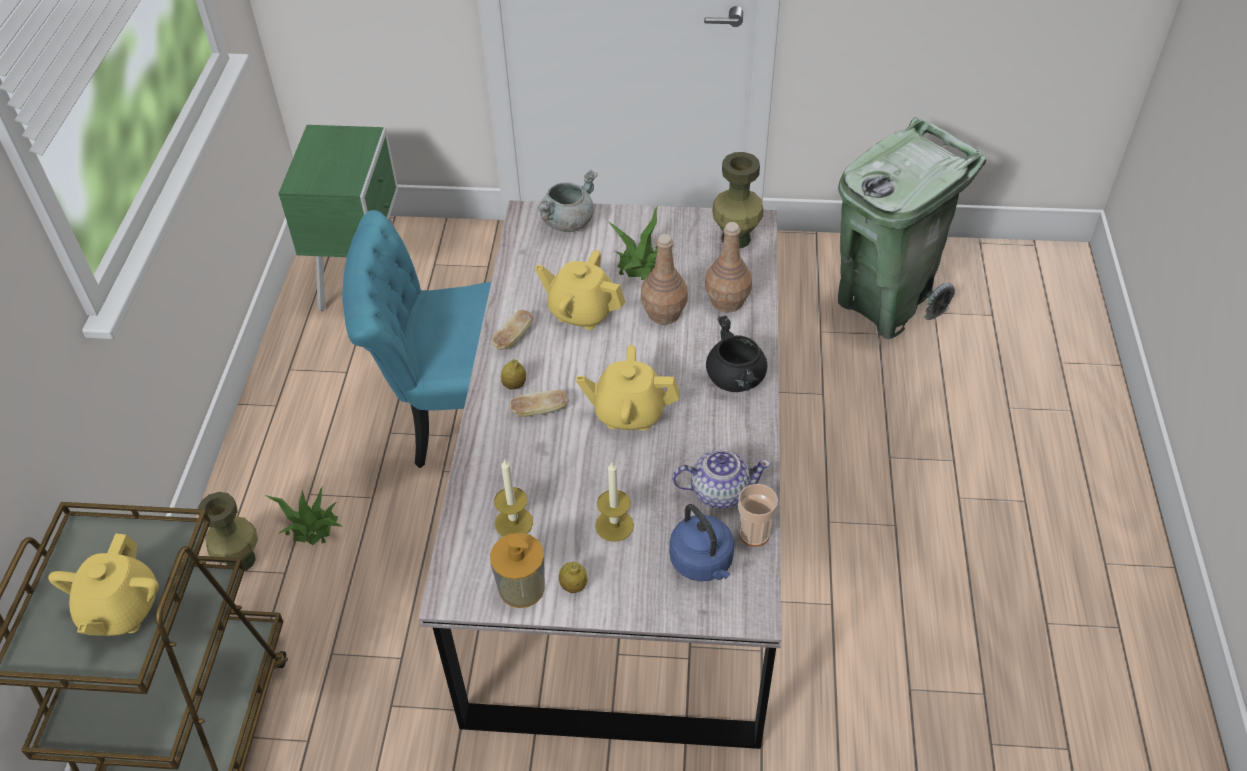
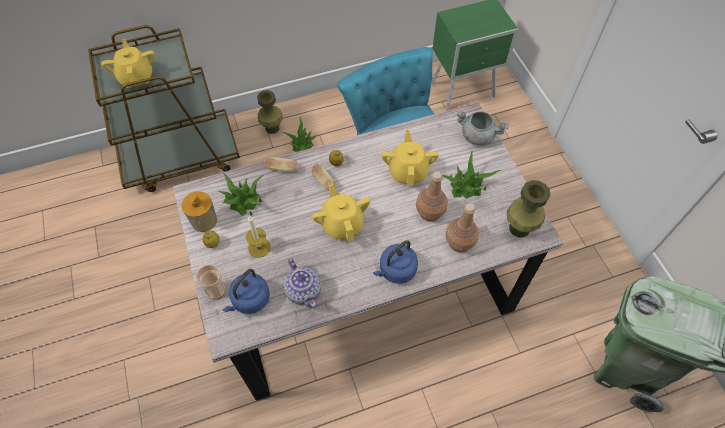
camera: 65 degrees right, 10 degrees up
yellow teapot [48,533,159,636] -> yellow teapot turned 90 degrees clockwise [101,39,155,88]
bread [492,310,533,350] -> bread moved to [264,157,298,172]
candle [494,459,533,537] -> potted plant [219,173,263,216]
black cooking pot [706,315,767,392] -> blue kettle [373,240,418,284]
cup [738,484,778,547] -> cup moved to [196,265,225,299]

